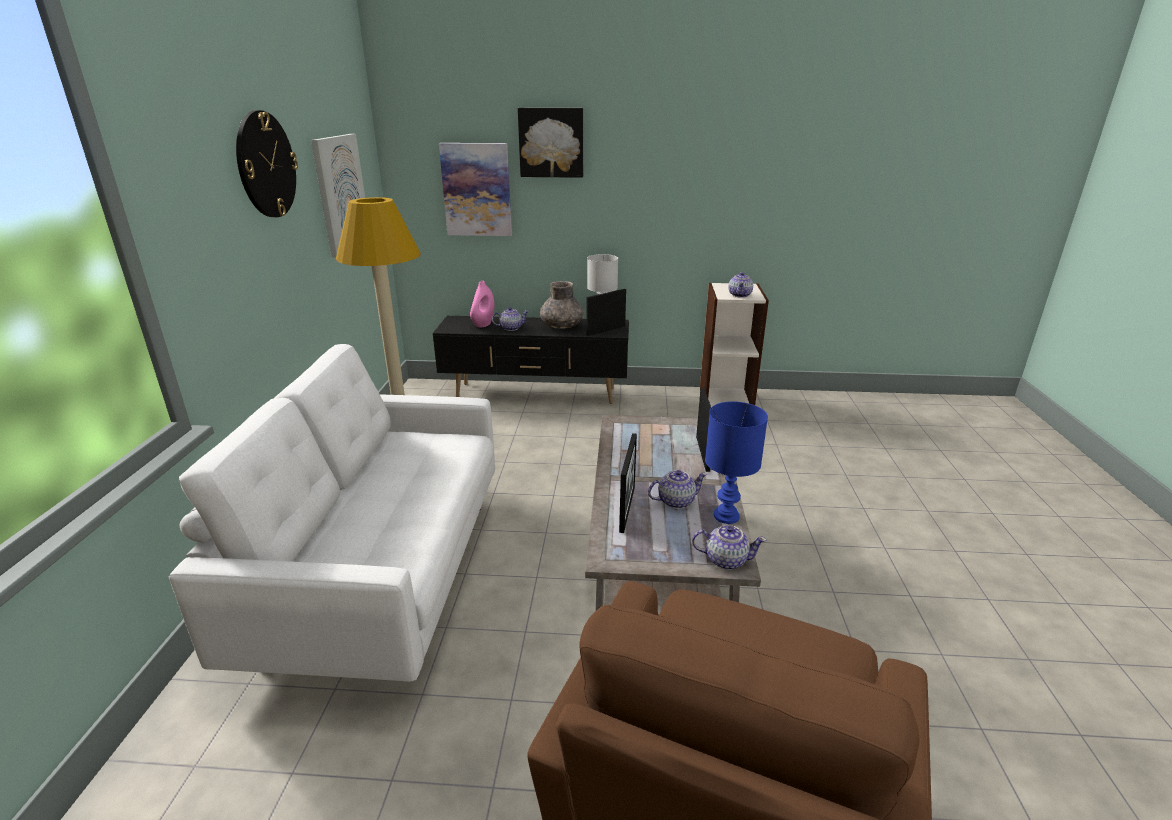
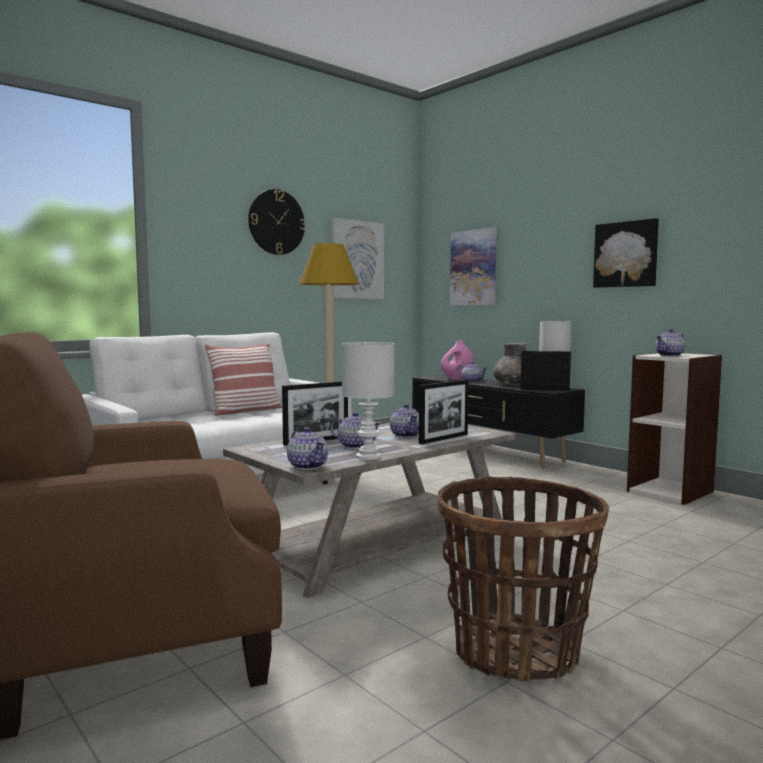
camera: 45 degrees right, 20 degrees down
picture [518,108,583,178] -> picture moved to [593,218,659,288]
blue table lamp [705,401,768,524] -> white table lamp [342,342,395,460]
none -> pillow [205,343,282,416]
none -> teapot [390,404,419,438]
none -> basket [437,477,609,681]

